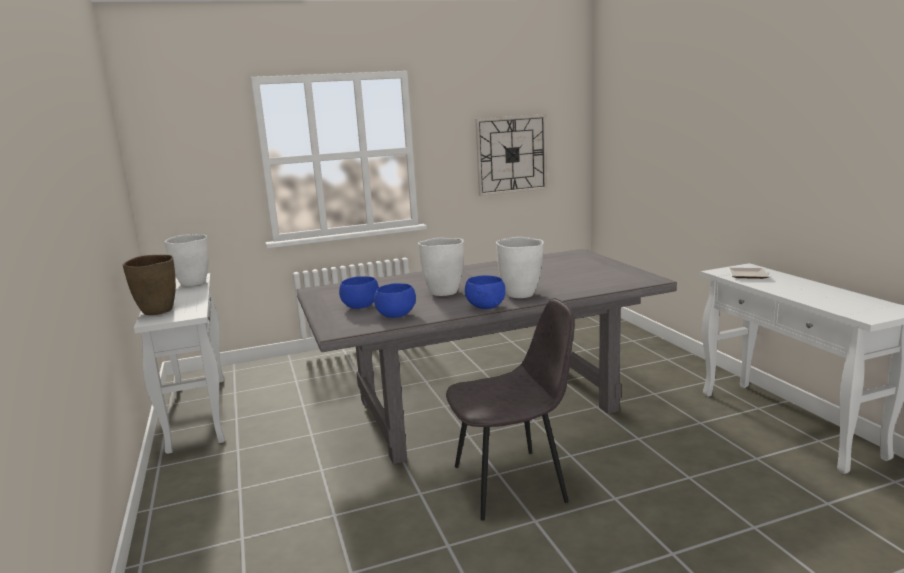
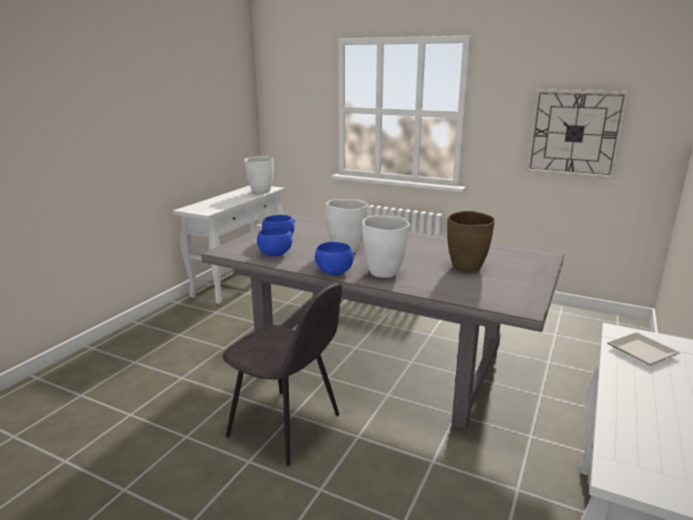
camera: 45 degrees right, 5 degrees up
brown vase [123,255,176,315] -> brown vase moved to [447,211,495,272]

